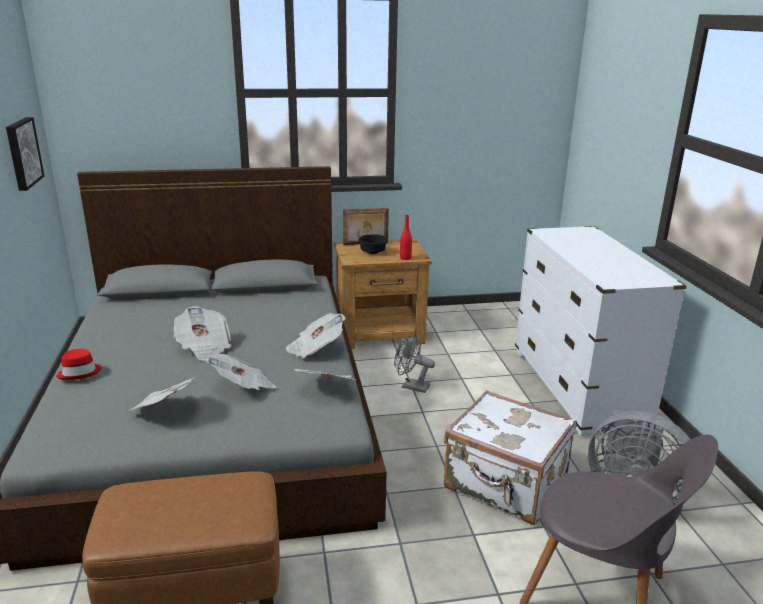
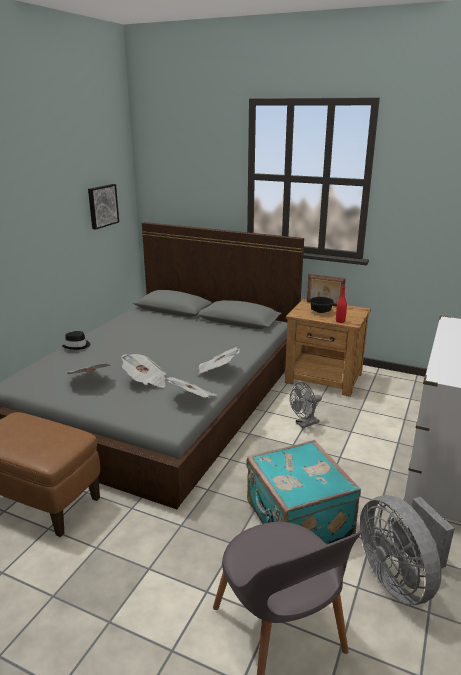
camera: 35 degrees right, 0 degrees up
red hat [56,349,101,380] -> black hat [62,331,90,350]
newspaper [174,306,231,361] -> none
grey fan [394,334,435,393] -> grey fan turned 90 degrees counterclockwise [290,382,322,428]
white suitcase [444,390,577,525] -> turquoise suitcase [246,440,361,544]

